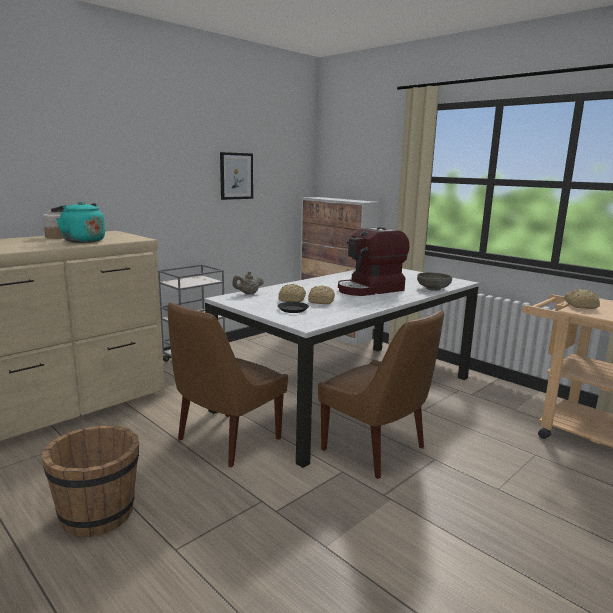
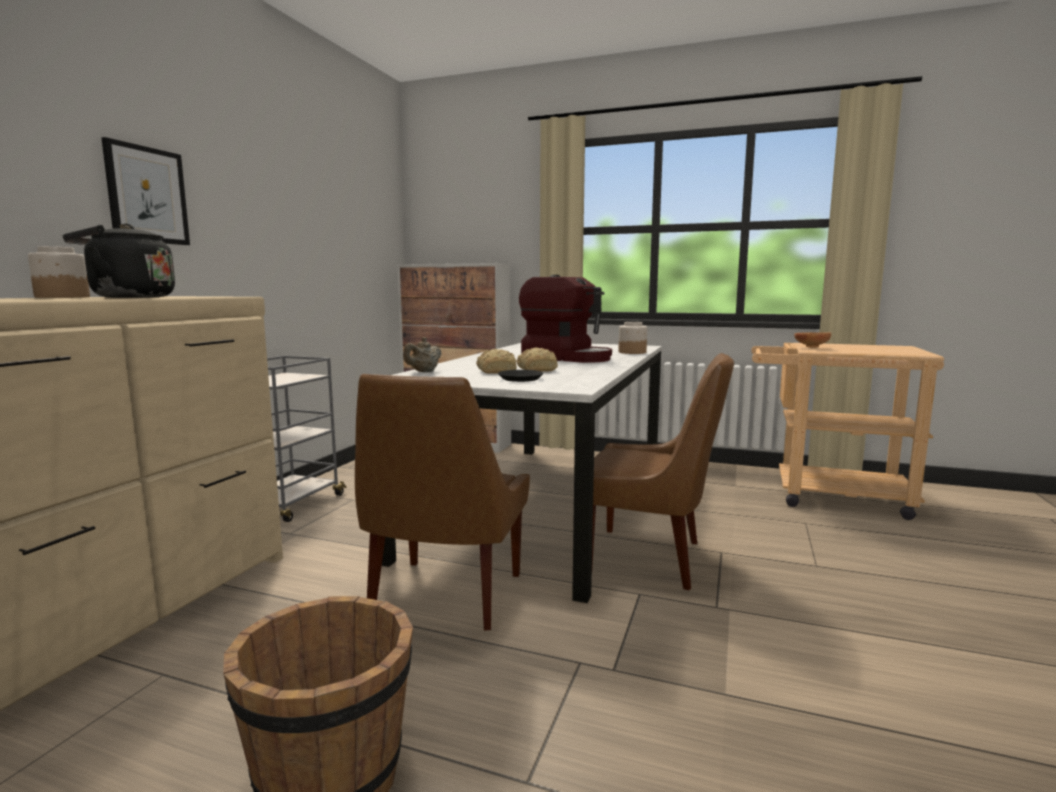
camera: 25 degrees left, 5 degrees down
turquoise kettle [51,201,105,243] -> black kettle [62,224,175,298]
picture [220,152,253,200] -> picture moved to [101,137,190,245]
coffee machine [338,227,410,296] -> coffee machine turned 90 degrees counterclockwise [519,275,612,363]
grey bowl [417,272,452,291] -> jar [619,322,647,354]
bread [564,289,600,309] -> brown bowl [794,332,831,348]

